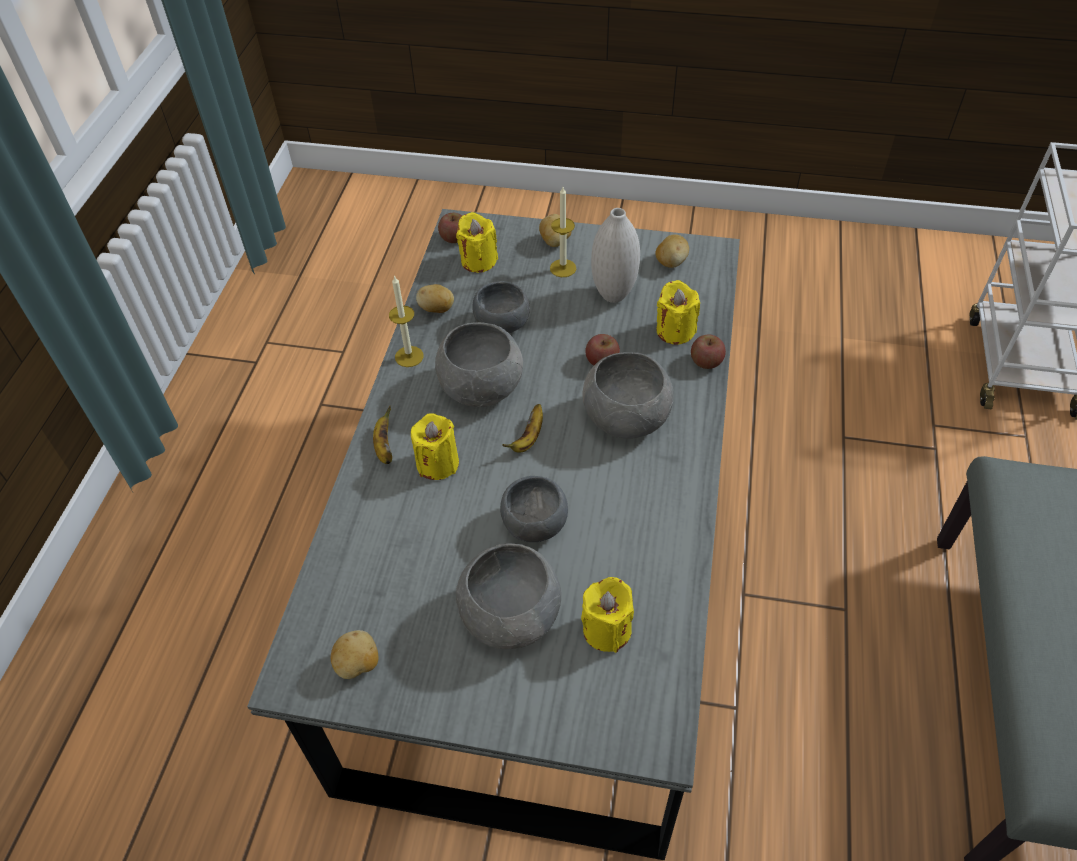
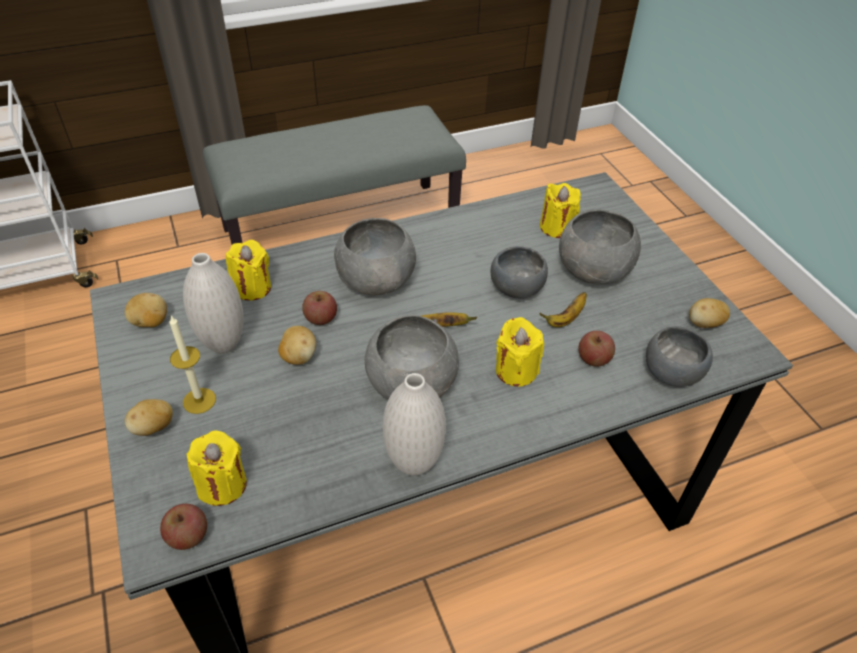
camera: 125 degrees left, 5 degrees down
banana [373,406,392,464] -> banana moved to [539,292,587,327]
candle [389,275,424,367] -> white vase [383,373,446,476]
potato [416,284,454,313] -> potato moved to [278,326,316,365]
grey bowl [472,281,530,333] -> grey bowl moved to [646,326,713,387]
apple [691,335,726,369] -> apple moved to [578,331,615,367]

